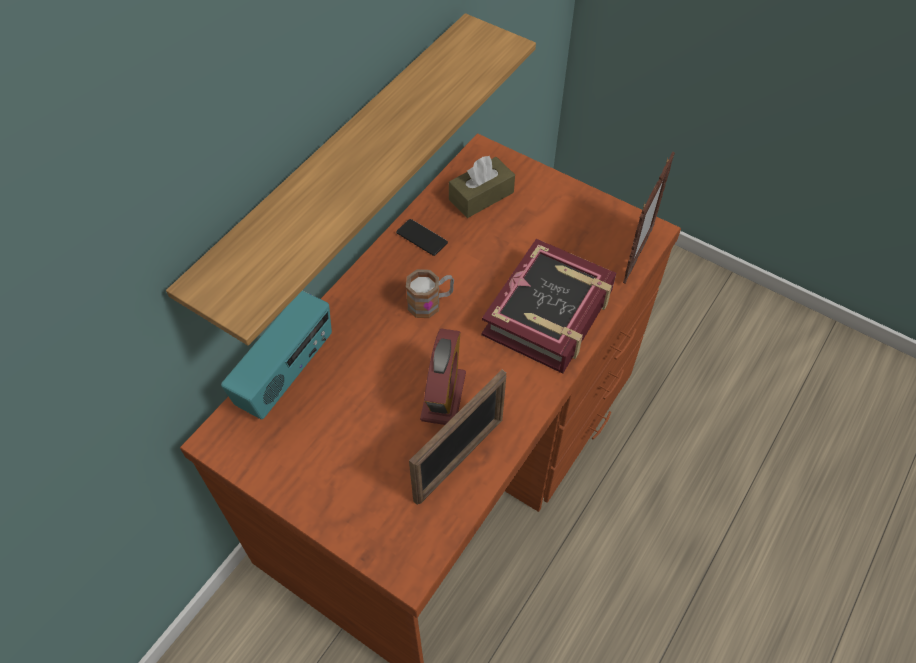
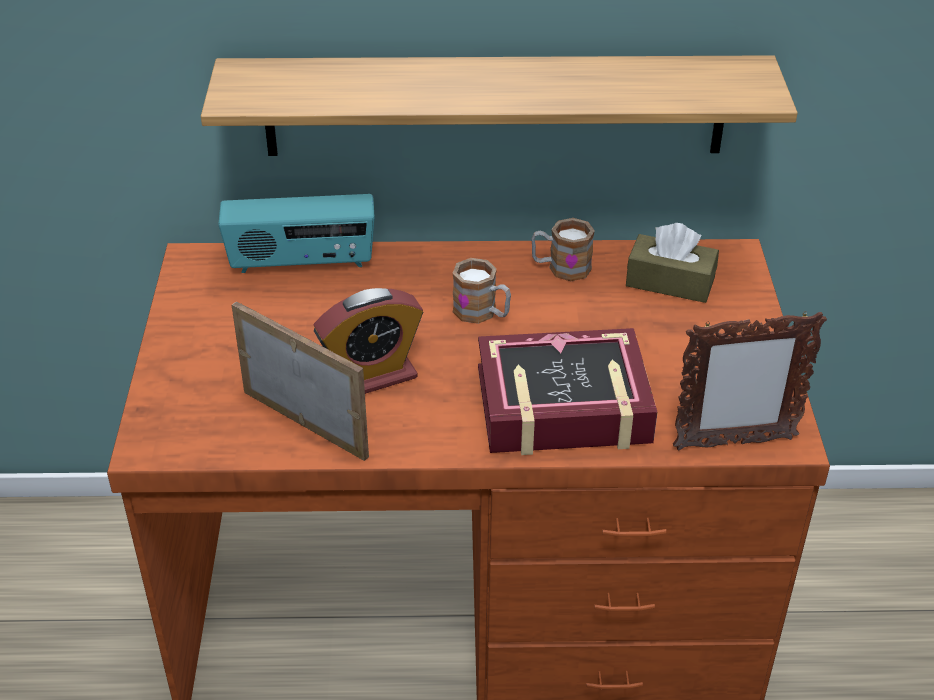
camera: 55 degrees right, 15 degrees down
phone [396,219,448,256] -> mug [531,218,595,281]
picture frame [409,370,506,505] -> picture frame turned 150 degrees counterclockwise [232,302,369,461]

